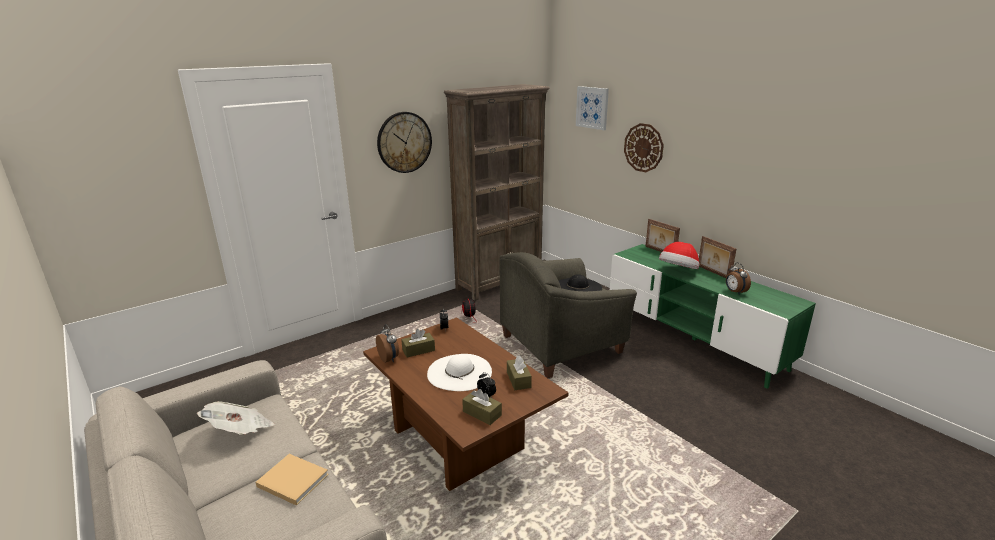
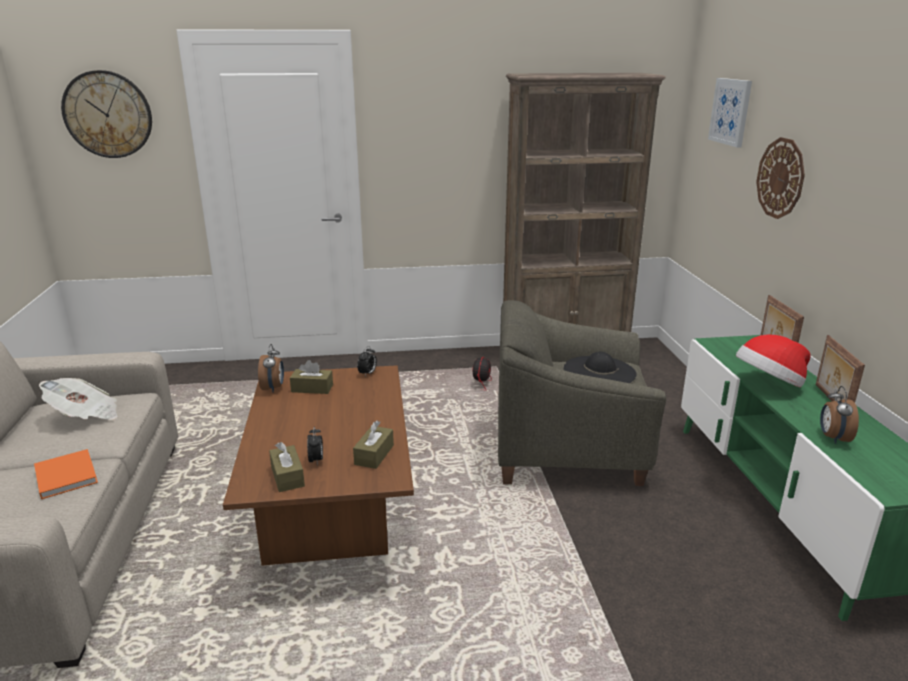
camera: 30 degrees right, 0 degrees up
beige book [256,454,329,506] -> orange book [34,449,98,499]
wall clock [377,112,432,173] -> wall clock moved to [61,70,152,158]
white hat [427,354,492,391] -> none

